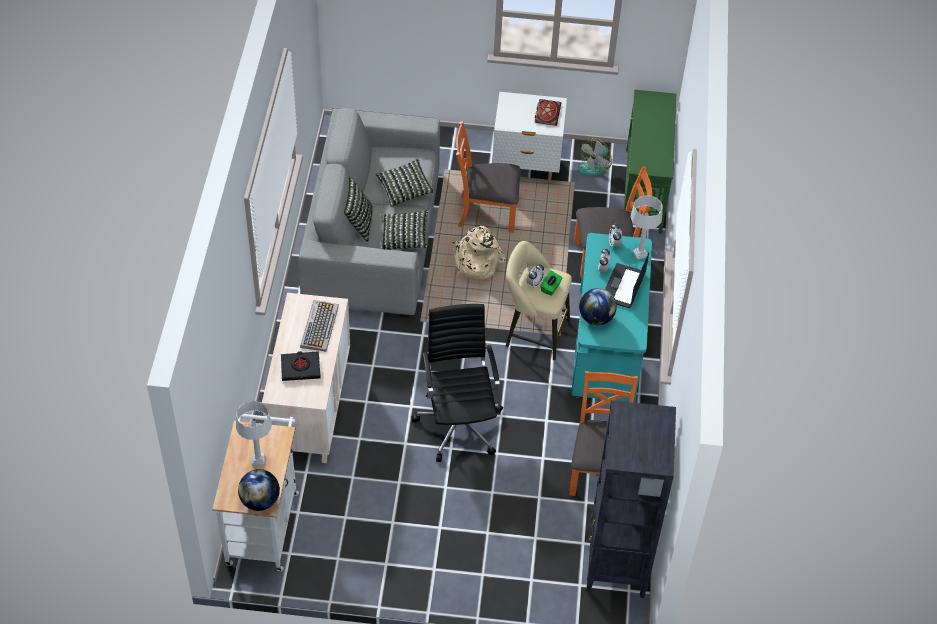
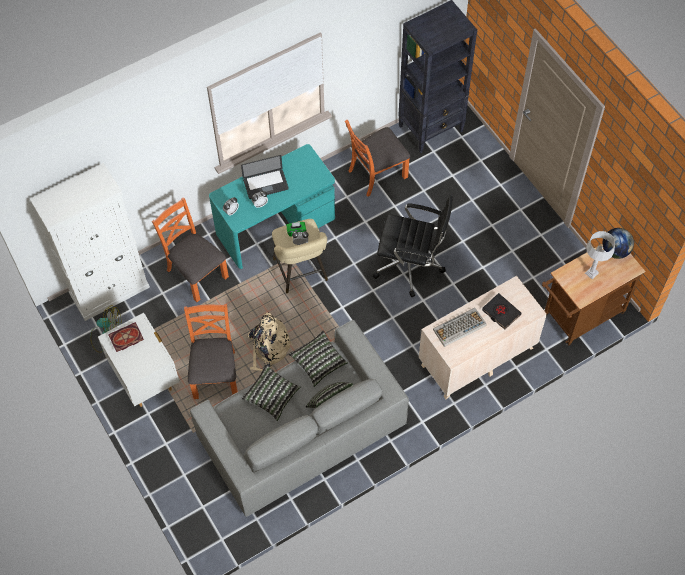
camera: 125 degrees left, 10 degrees up
white cart [213,414,299,571] -> brown cart [542,243,645,346]
black office chair [412,304,503,462] -> black office chair turned 120 degrees counterclockwise [373,195,453,297]
orange chair [456,121,521,233] -> orange chair turned 150 degrees counterclockwise [184,304,238,399]
globe [579,288,617,325] -> none
green console table [624,90,676,234] -> white cabinet [30,163,150,321]
grey table lamp [631,195,663,260] -> none

